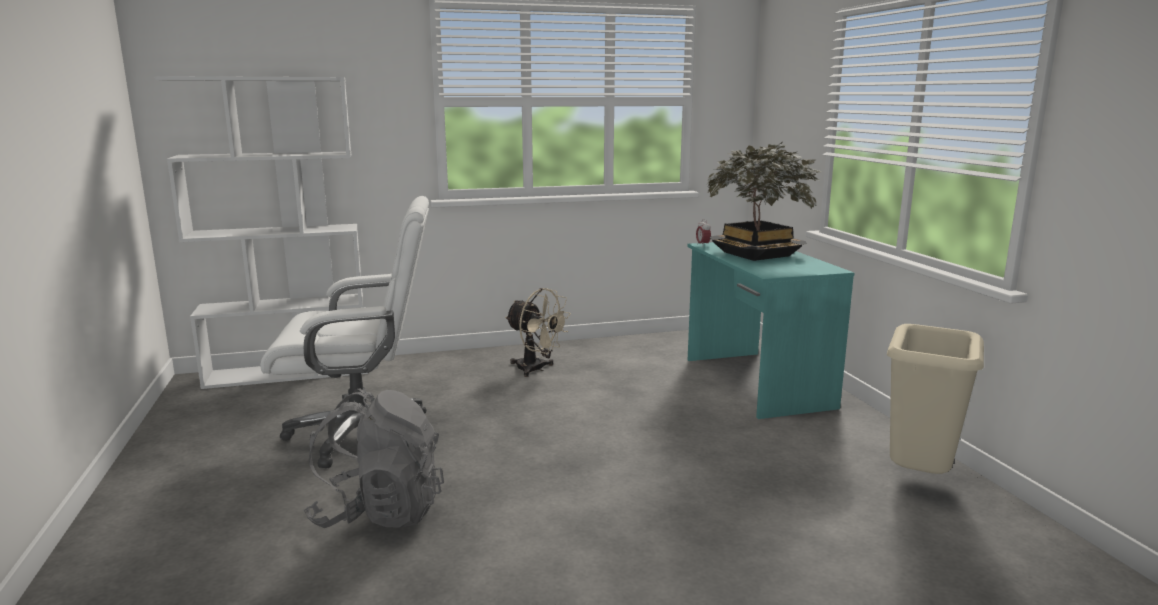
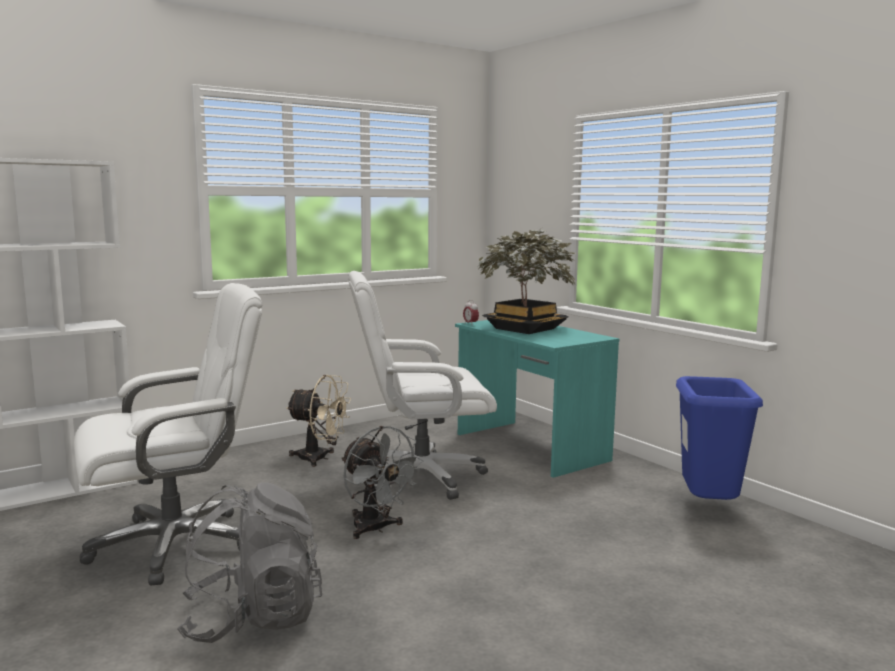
camera: 20 degrees left, 5 degrees down
beige trash can [887,324,984,474] -> blue trash can [676,376,763,500]
none -> grey fan [341,426,424,539]
none -> white office chair [348,271,497,500]

